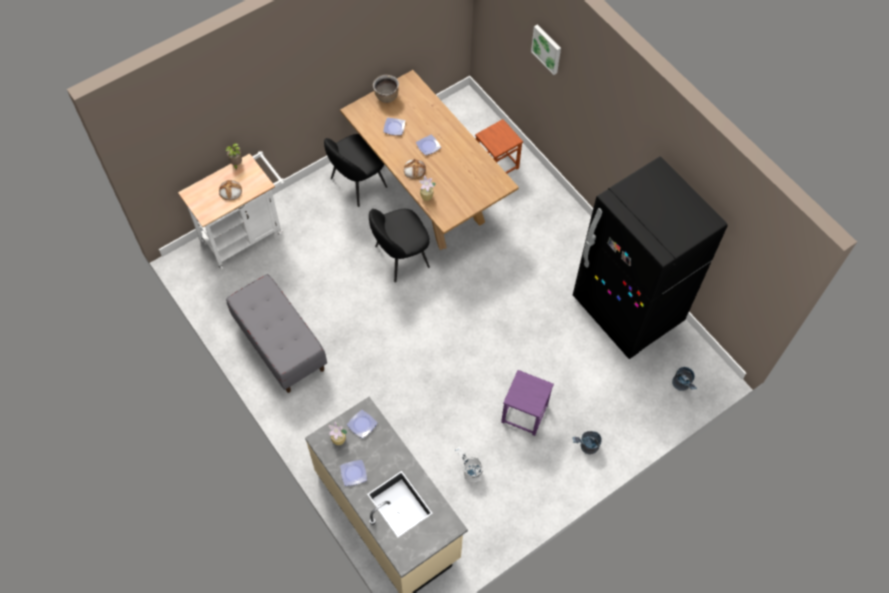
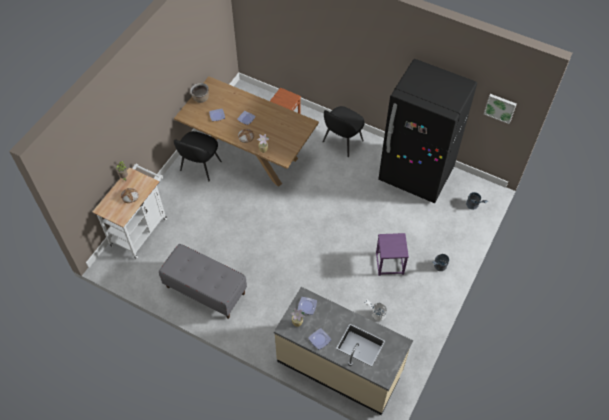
camera: 25 degrees left, 5 degrees down
black chair [369,209,430,282] -> black chair moved to [323,106,365,157]
picture [531,24,561,75] -> picture moved to [484,94,517,124]

